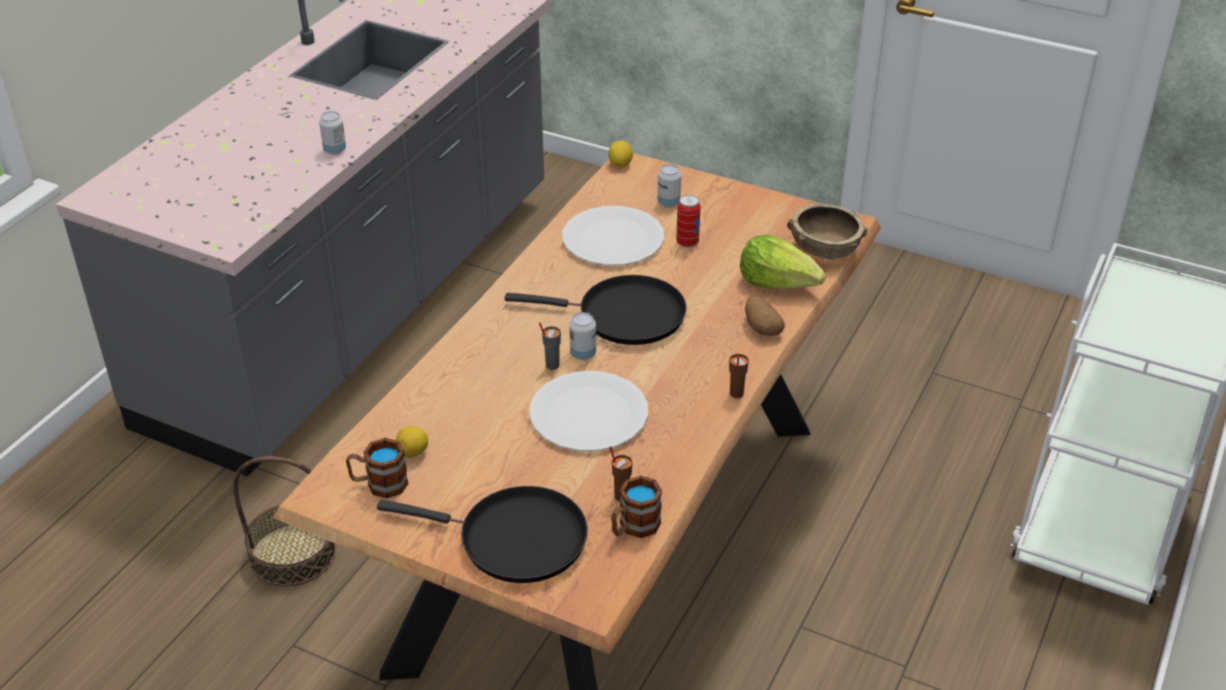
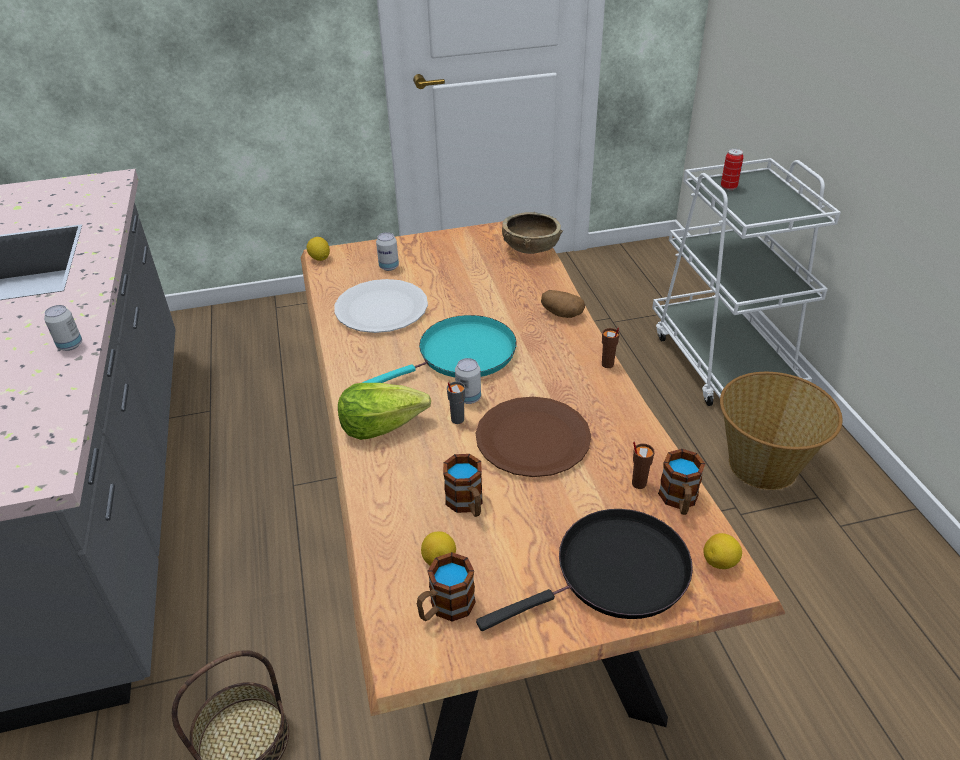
camera: 40 degrees left, 0 degrees up
black frying pan [505,275,686,345] -> turquoise frying pan [362,315,517,383]
white plate [530,371,648,451] -> brown plate [476,397,591,477]
can [676,195,701,248] -> can moved to [721,148,743,190]
lettuce [740,235,826,289] -> lettuce moved to [338,383,431,440]
none -> mug [443,454,483,517]
none -> lemon [703,533,742,569]
none -> basket [720,372,843,490]

